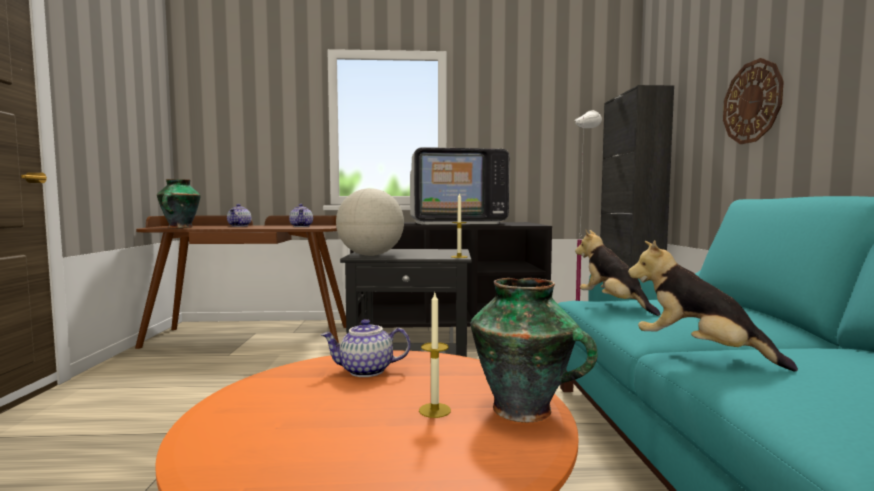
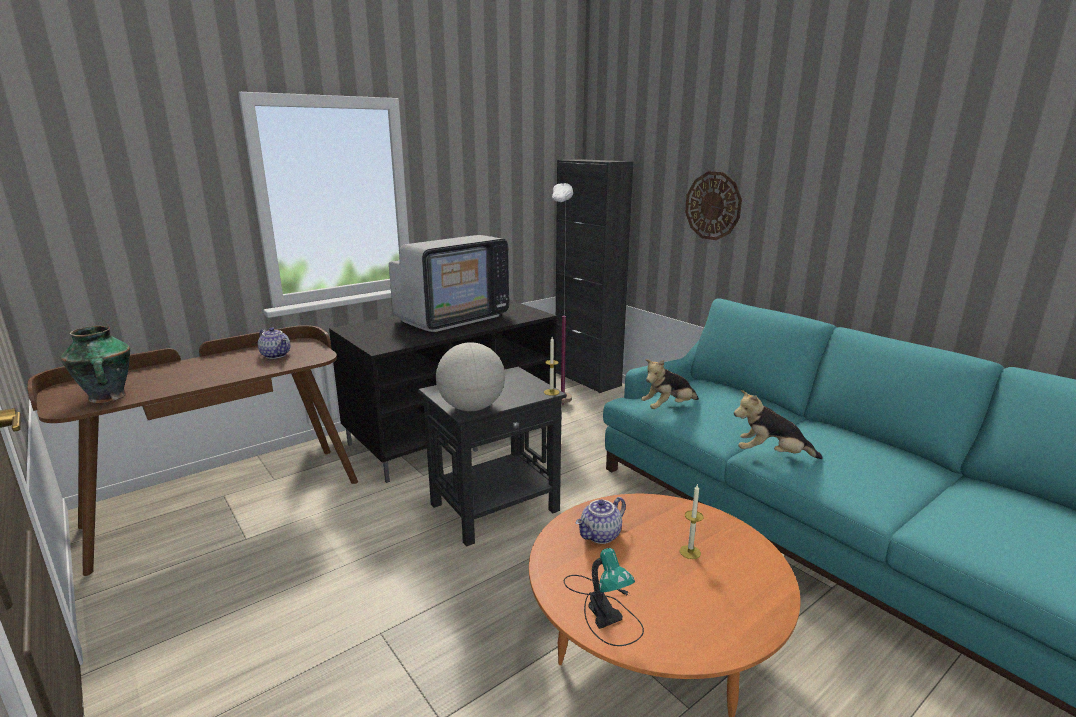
camera: 35 degrees left, 15 degrees up
teapot [227,204,251,227] -> none
vase [471,278,598,423] -> none
plush toy [575,230,660,316] -> plush toy turned 60 degrees counterclockwise [641,359,699,409]
none -> table lamp [564,548,644,646]

